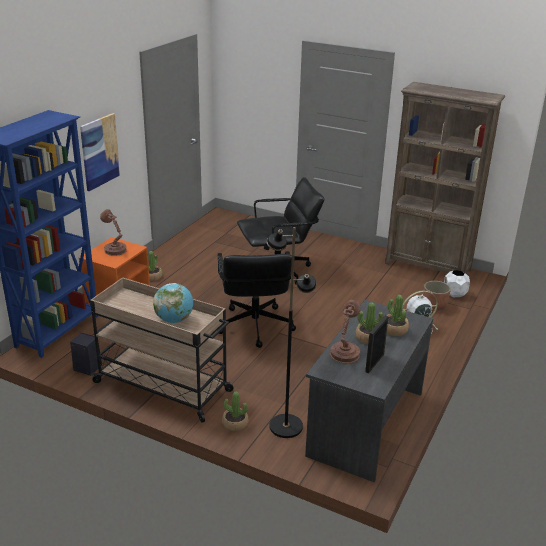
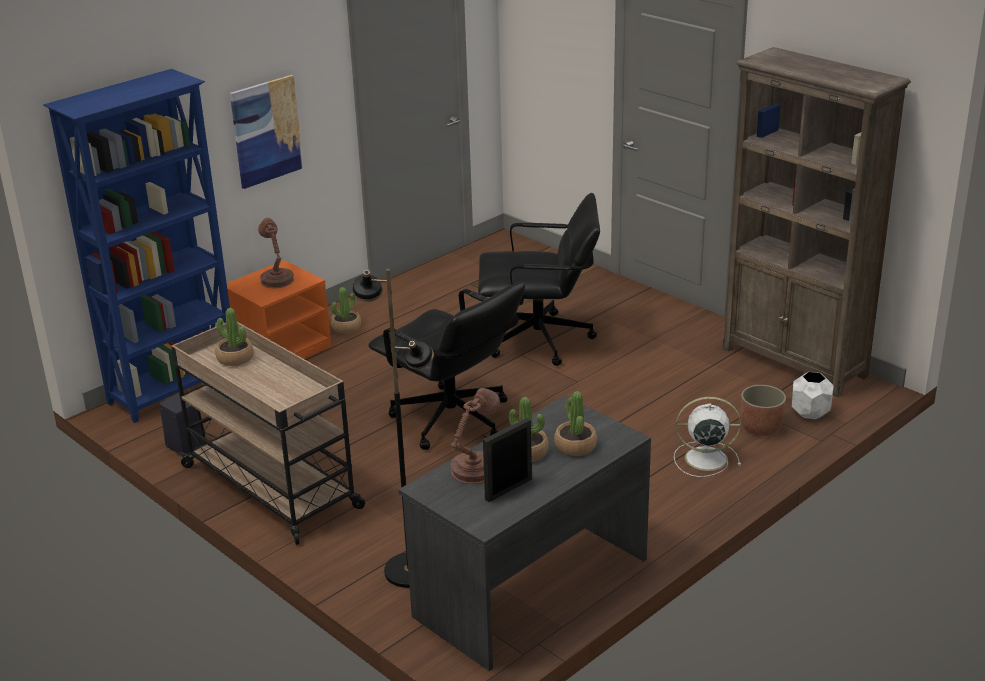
camera: 20 degrees right, 0 degrees up
globe [153,283,193,323] -> none
black office chair [218,251,296,348] -> black office chair turned 60 degrees counterclockwise [368,282,525,450]
potted plant [222,392,248,431] -> potted plant moved to [215,308,254,366]

